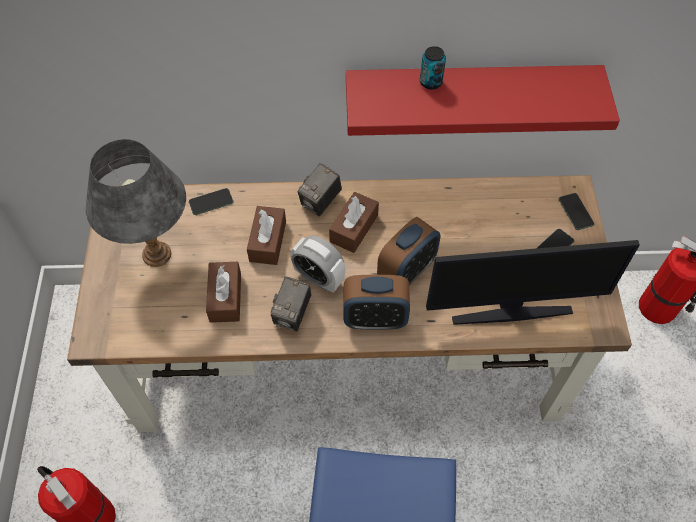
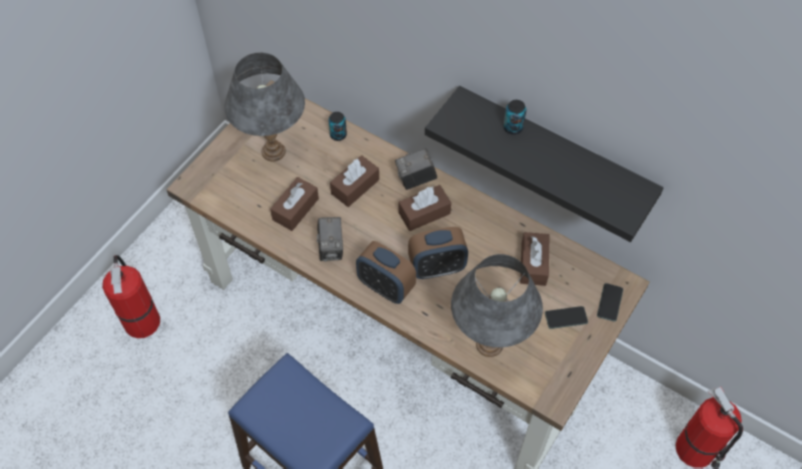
camera: 35 degrees right, 0 degrees up
phone [189,188,233,215] -> can [328,112,347,141]
camera [271,276,312,331] -> camera turned 60 degrees counterclockwise [317,217,343,262]
alarm clock [290,235,345,293] -> none
red shelf [346,65,620,136] -> black shelf [425,86,664,242]
monitor [426,240,640,325] -> grey table lamp [451,254,543,357]
none -> brown tissue box [520,232,550,286]

